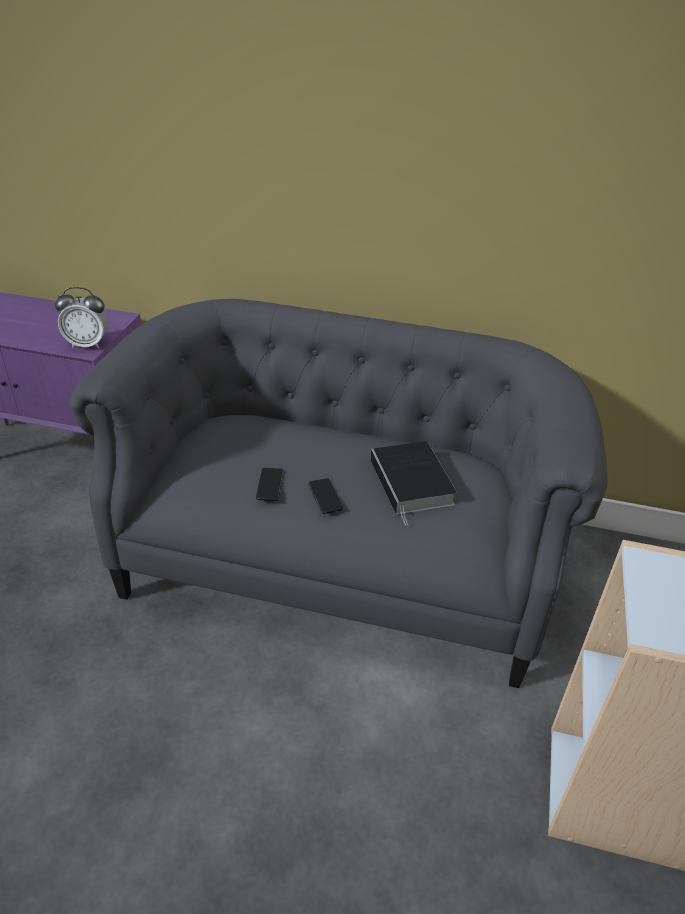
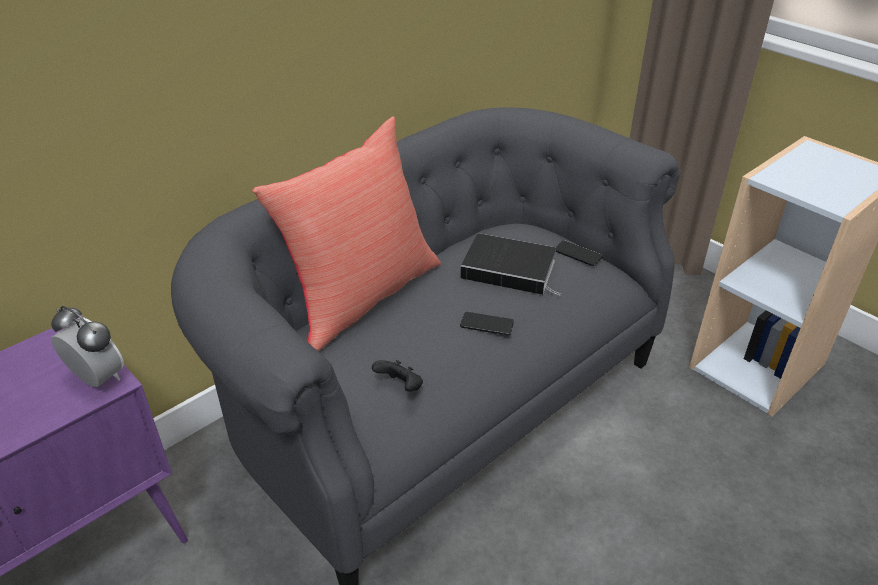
camera: 55 degrees left, 0 degrees up
alarm clock [55,287,109,349] -> alarm clock turned 90 degrees counterclockwise [51,306,124,388]
phone [256,468,283,501] -> phone moved to [555,240,603,266]
none -> red pillow [252,117,441,351]
none -> black game controller [372,360,423,392]

